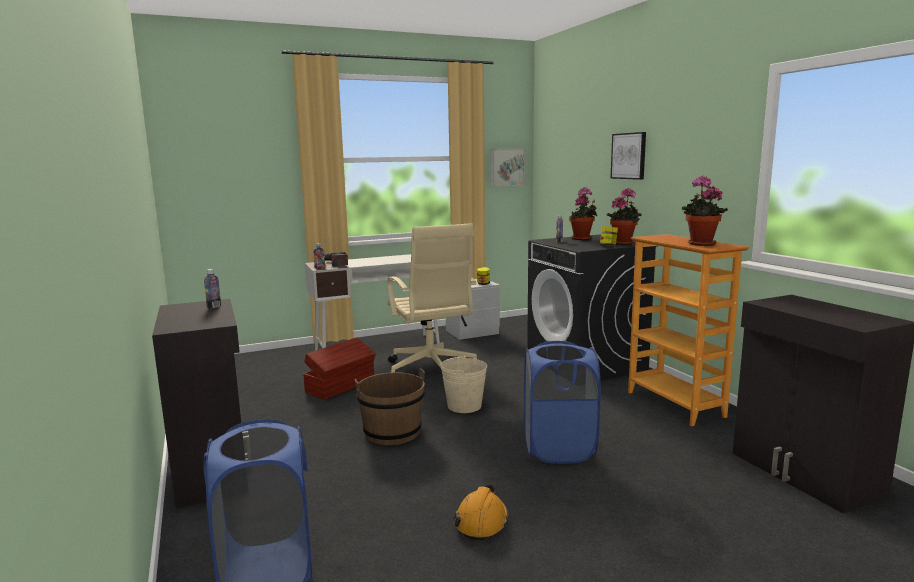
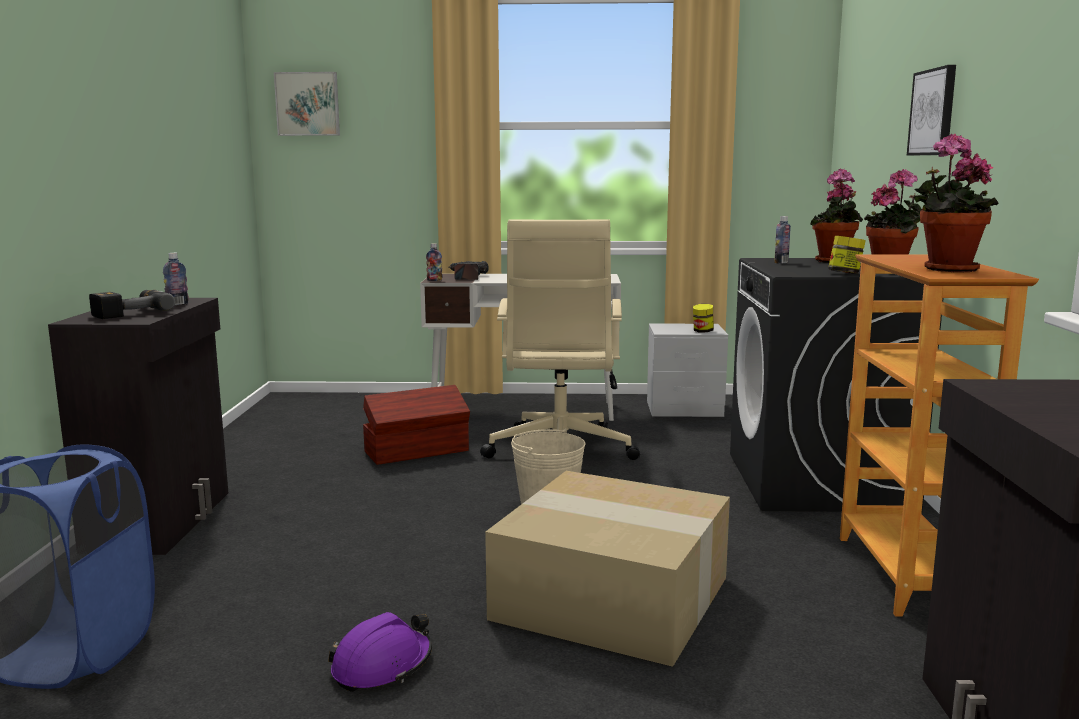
camera: 25 degrees right, 0 degrees up
brown bucket [355,368,425,445] -> none
orange hard hat [453,483,509,540] -> purple hard hat [328,612,432,692]
picture [490,149,525,187] -> picture moved to [274,72,340,136]
blue laundry basket [524,341,601,464] -> cardboard box [485,471,730,667]
none -> power drill [89,290,175,319]

